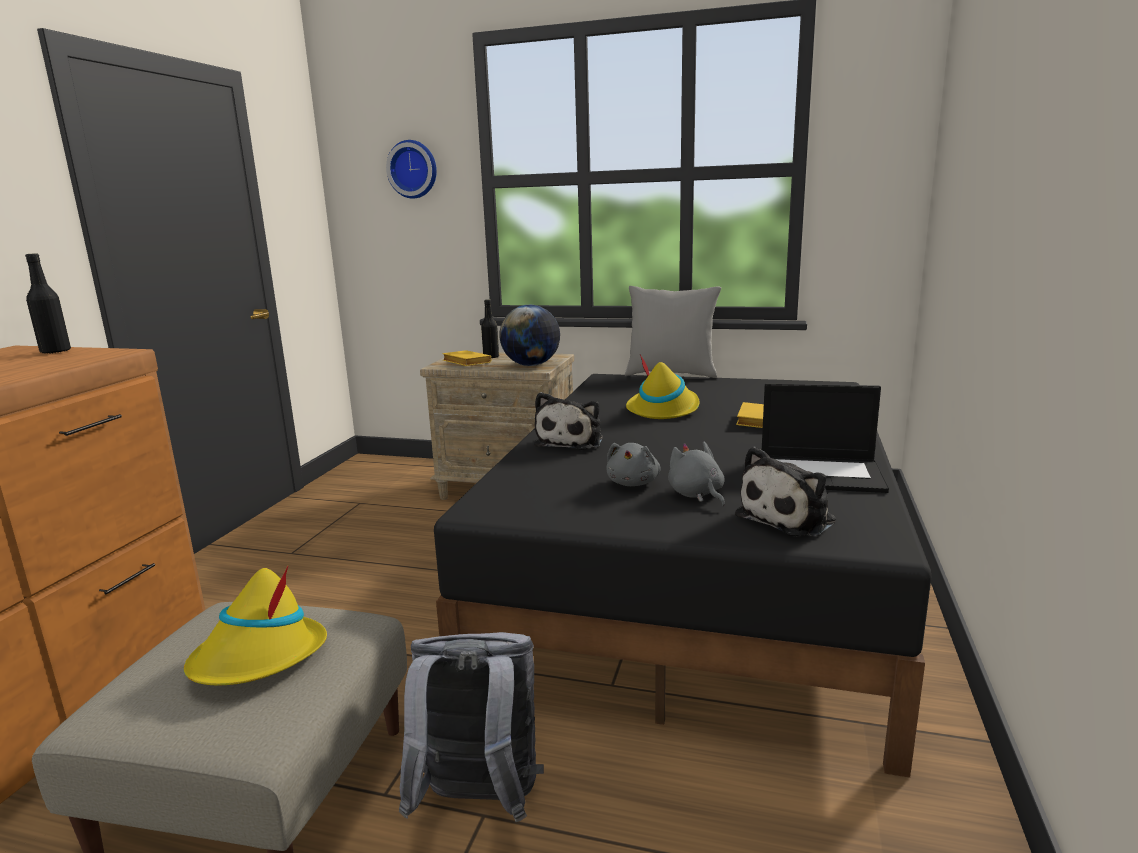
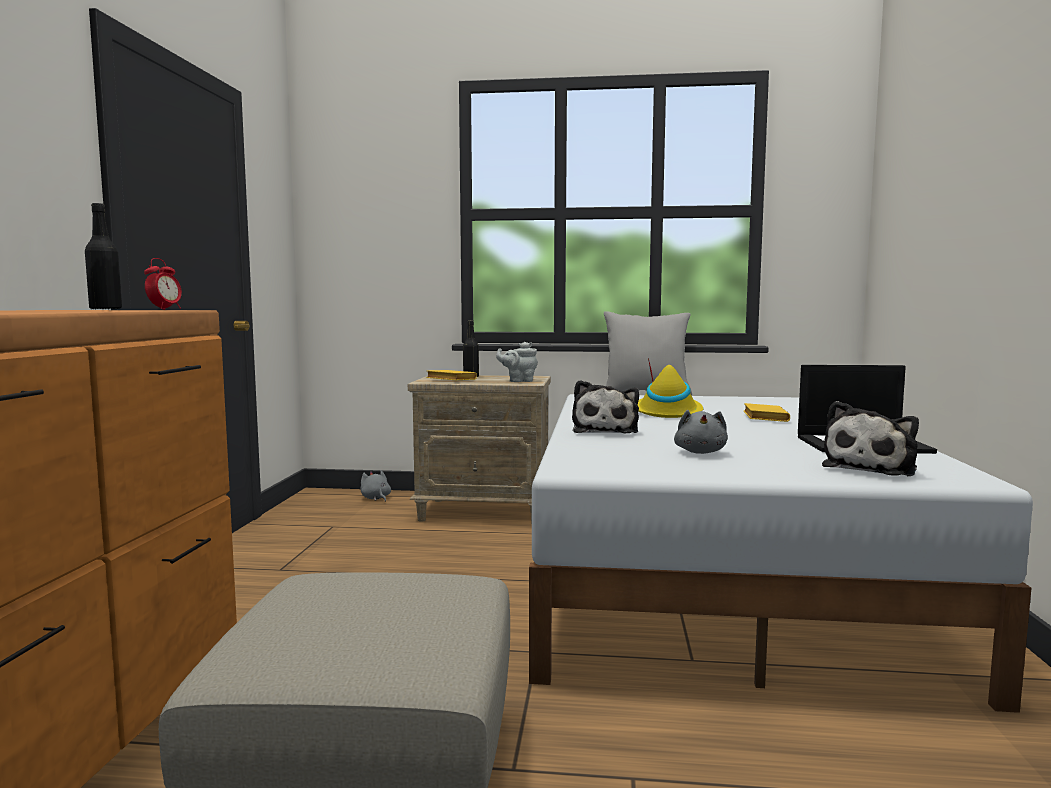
camera: 10 degrees left, 10 degrees down
yellow hat [184,565,327,685] -> none
wall clock [386,140,437,199] -> none
grey backpack [399,632,544,822] -> none
black bed [434,374,931,778] -> white bed [529,394,1033,713]
globe [499,305,560,366] -> grey teapot [496,342,538,382]
grey plush toy [668,442,725,506] -> grey plush toy moved to [360,470,391,502]
none -> alarm clock [144,258,182,310]

